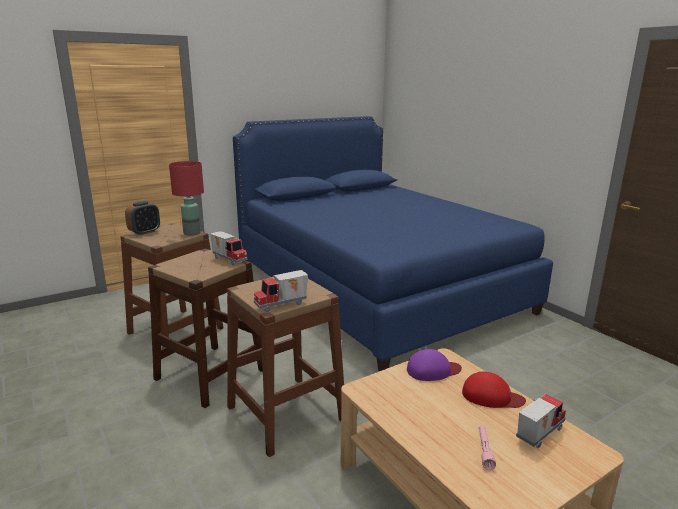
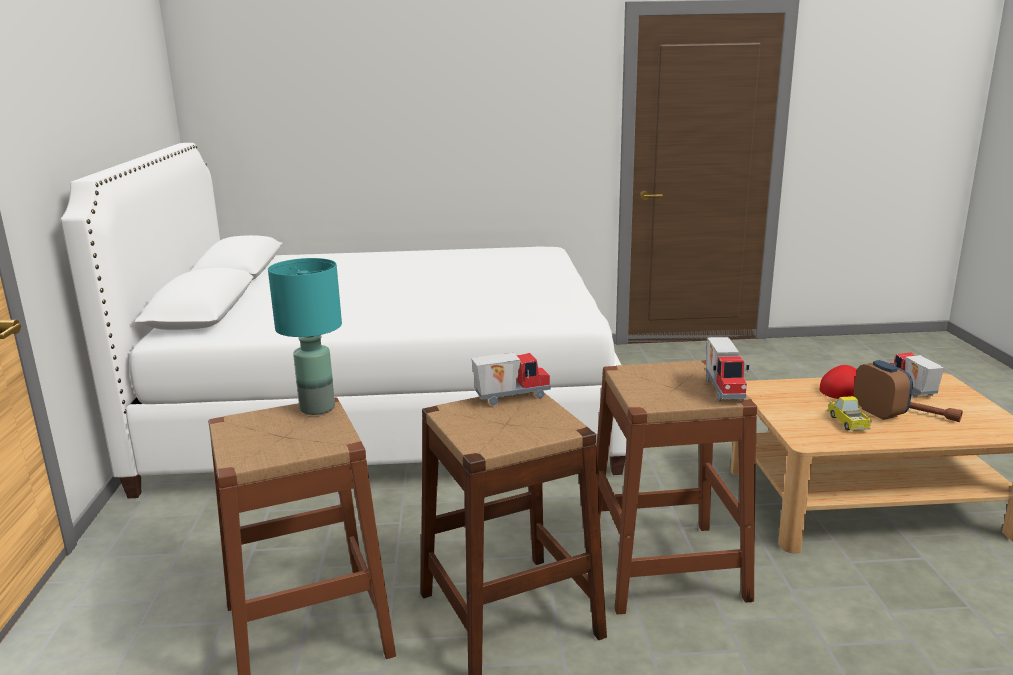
camera: 60 degrees left, 0 degrees up
alarm clock [125,201,160,235] -> alarm clock moved to [854,360,913,420]
red table lamp [169,161,204,235] -> turquoise table lamp [268,258,342,415]
blue bed [233,116,553,371] -> white bed [61,143,627,498]
purple cap [407,349,462,381] -> none
pink flashlight [479,425,496,470] -> brown flashlight [909,402,963,422]
none -> toy truck [827,396,872,431]

